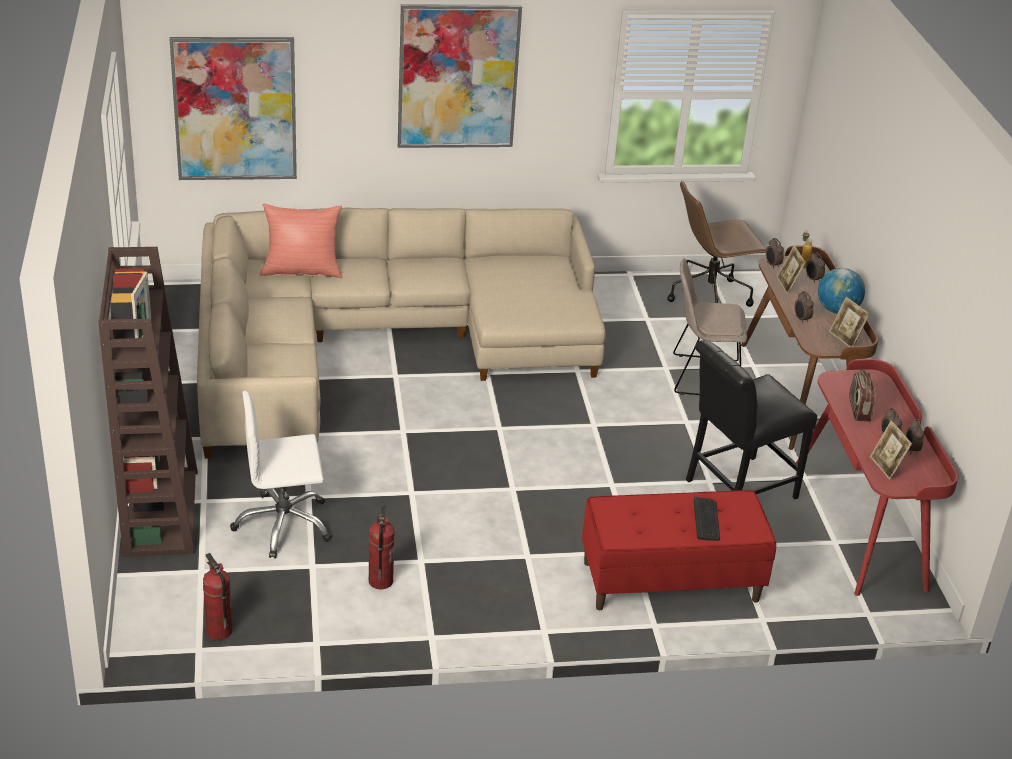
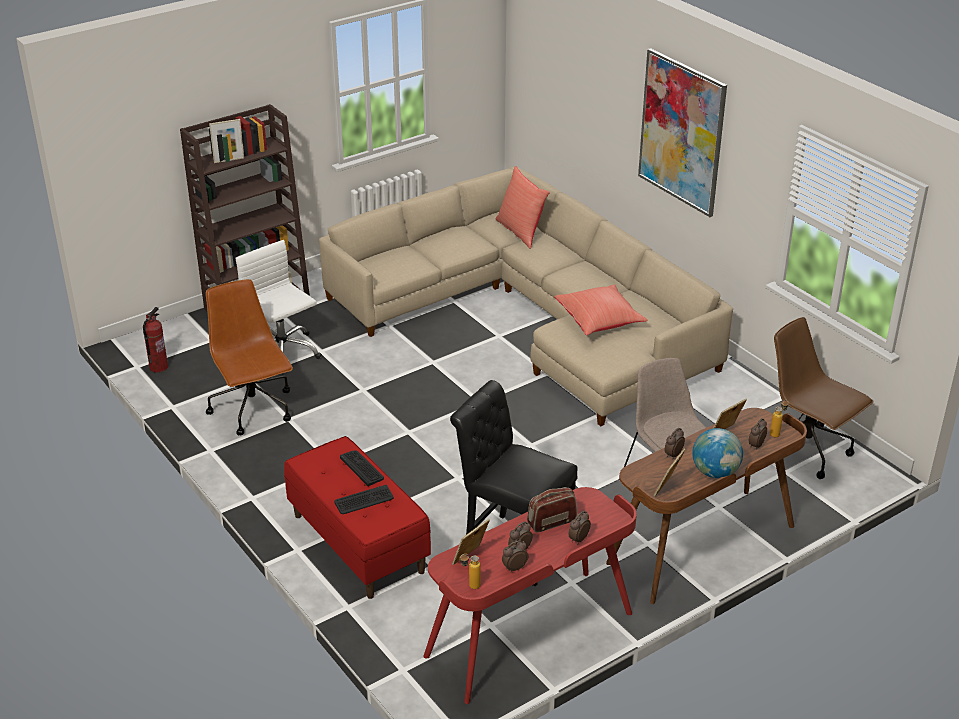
camera: 65 degrees right, 0 degrees up
picture [170,37,297,180] -> none
fire extinguisher [369,504,395,589] -> brown office chair [206,279,293,435]
alarm clock [766,238,784,269] -> alarm clock moved to [568,511,591,544]
none -> keyboard [340,450,384,486]
none -> bottle [460,554,480,589]
none -> red pillow [555,284,647,335]

